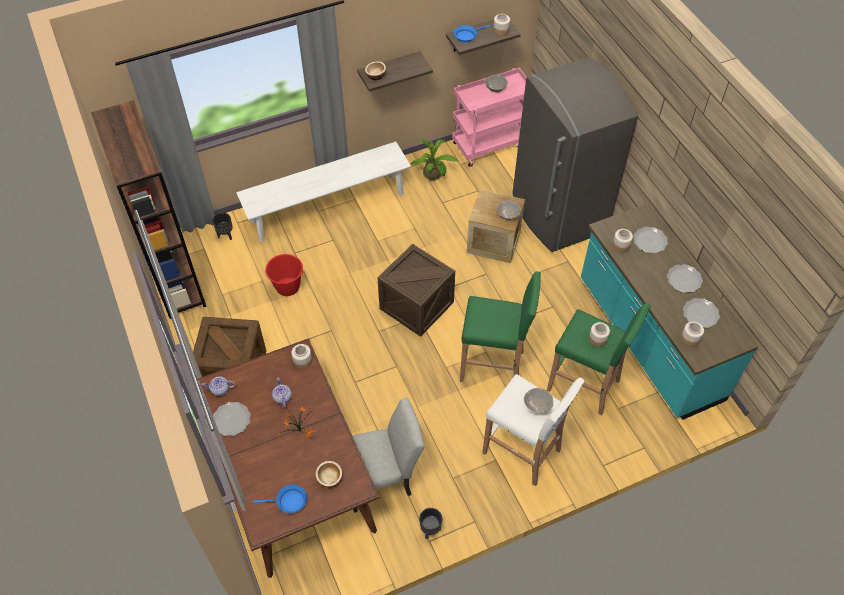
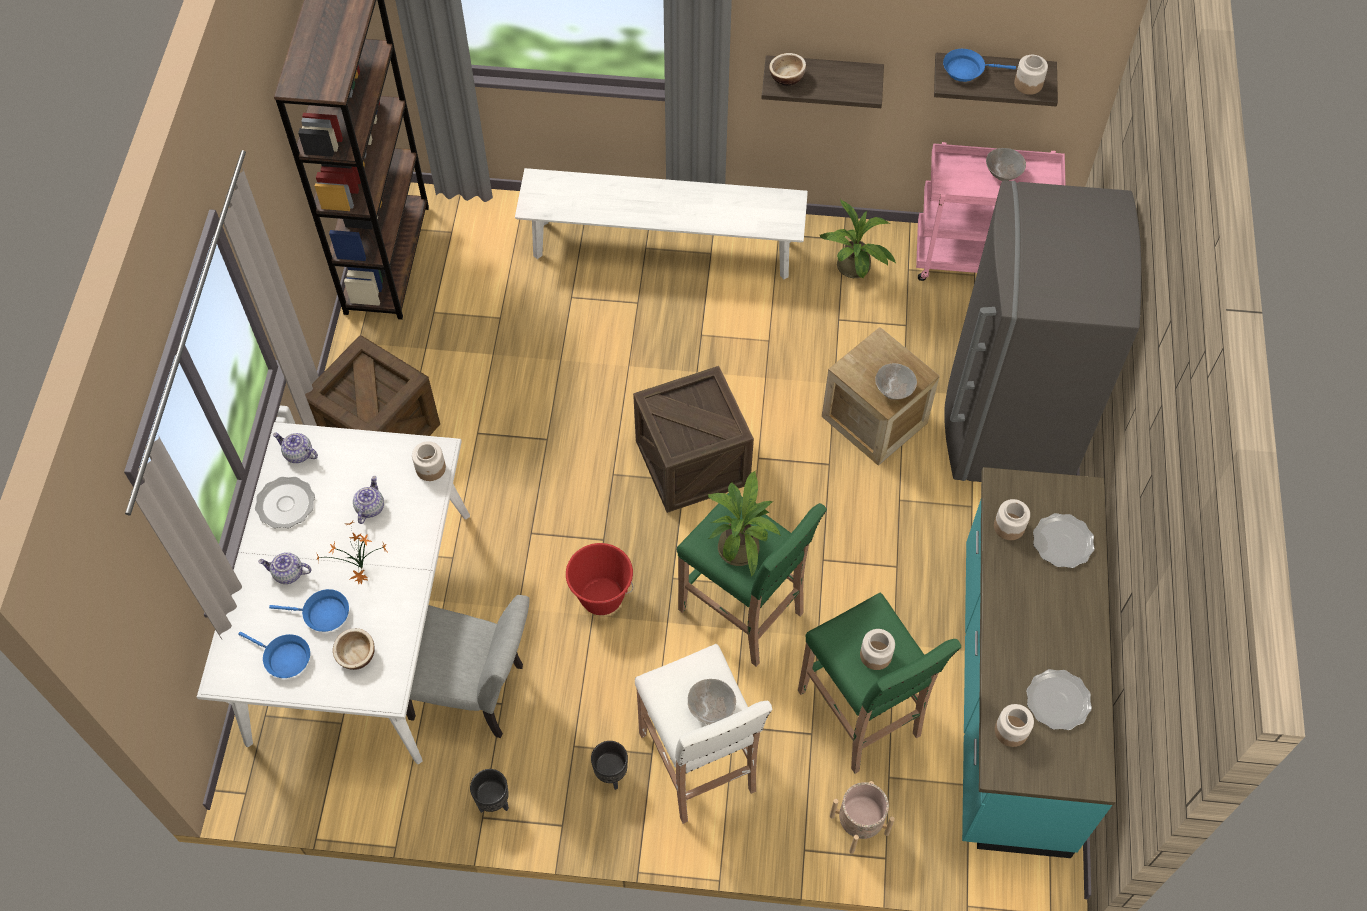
camera: 30 degrees right, 5 degrees up
brown dining table [197,338,380,578] -> white dining table [197,422,470,764]
black planter [212,213,233,240] -> black planter moved to [591,741,628,790]
red bucket [265,254,305,296] -> red bucket moved to [566,543,633,615]
plate [667,264,703,293] -> none
none -> teapot [258,552,311,584]
none -> blue frying pan [269,589,349,632]
none -> potted plant [708,471,781,577]
none -> beige planter [830,781,895,854]

